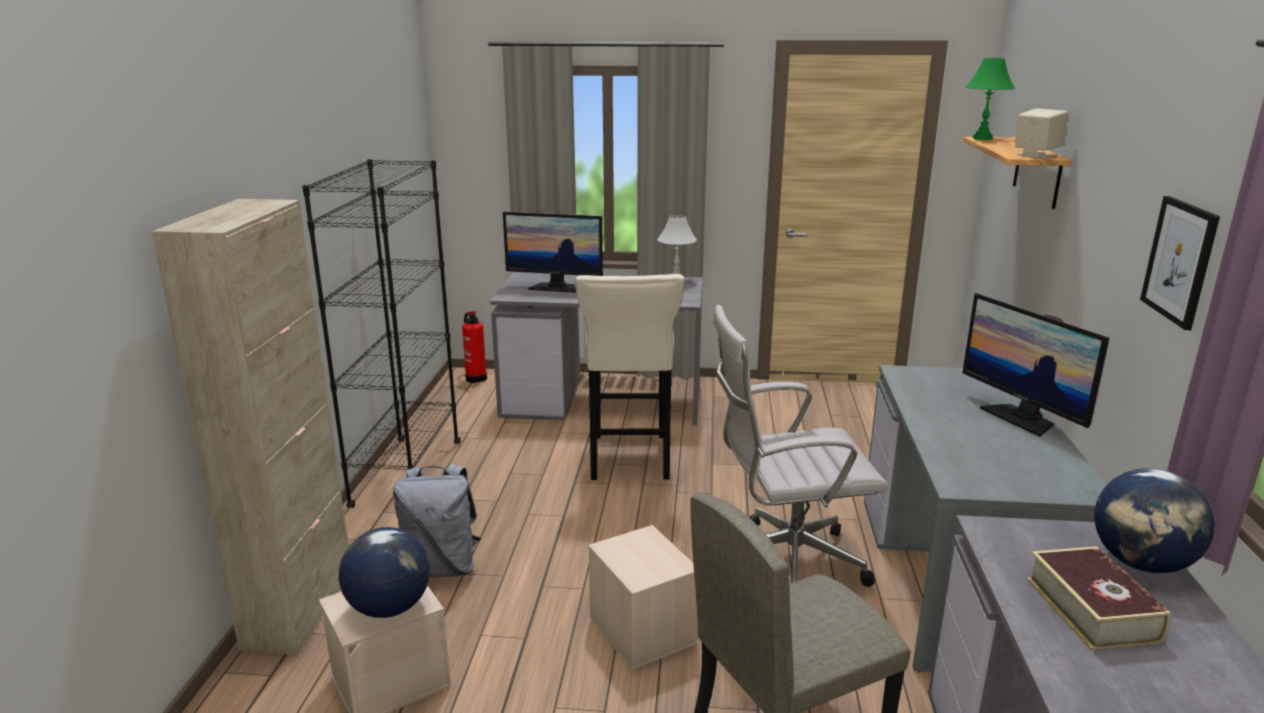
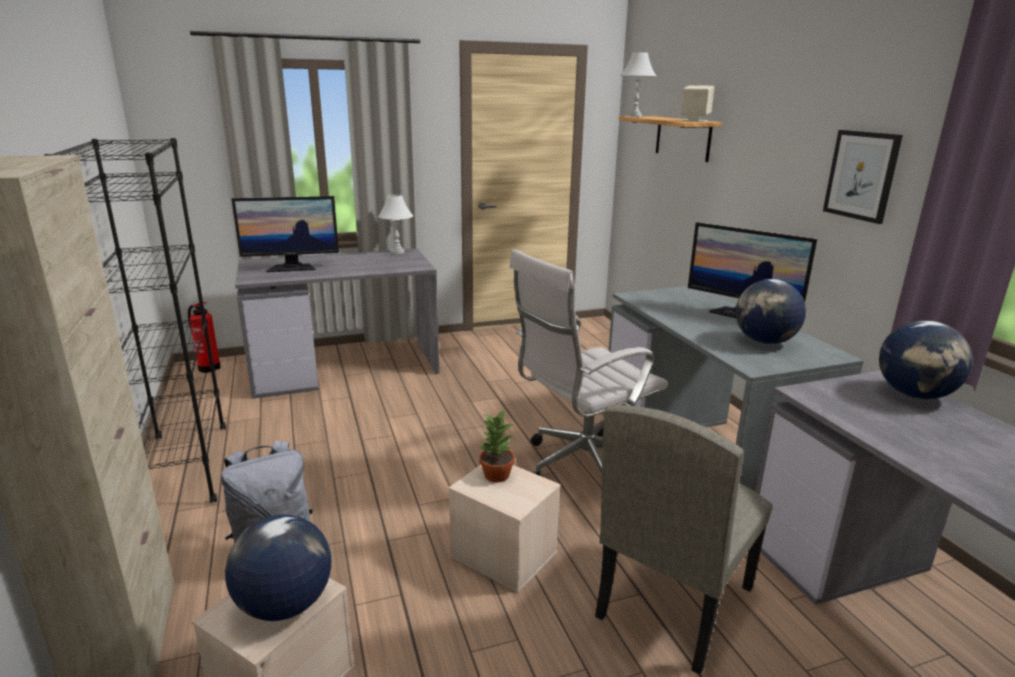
camera: 25 degrees left, 0 degrees up
beige stool [576,274,684,480] -> none
green table lamp [965,58,1015,140] -> white table lamp [620,52,656,117]
book [1026,546,1171,650] -> none
none -> potted plant [479,410,515,482]
none -> globe [736,279,806,344]

